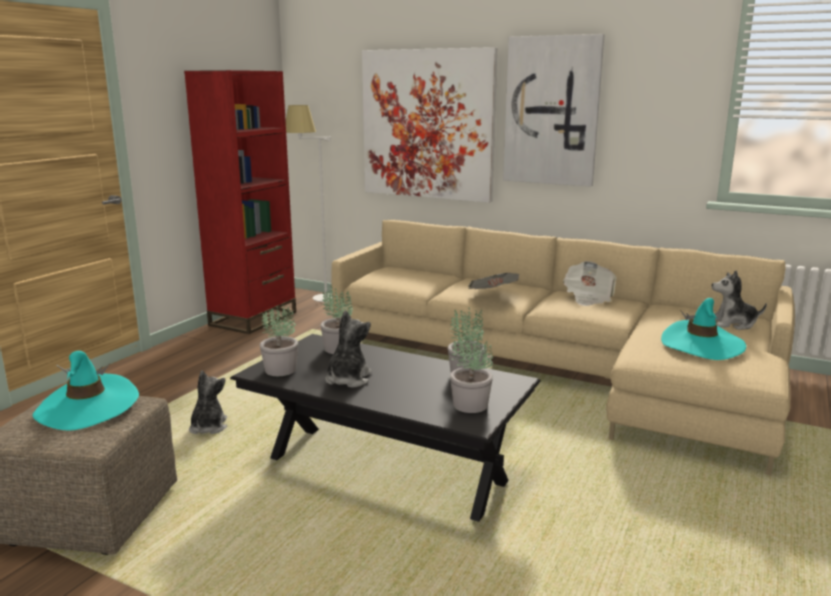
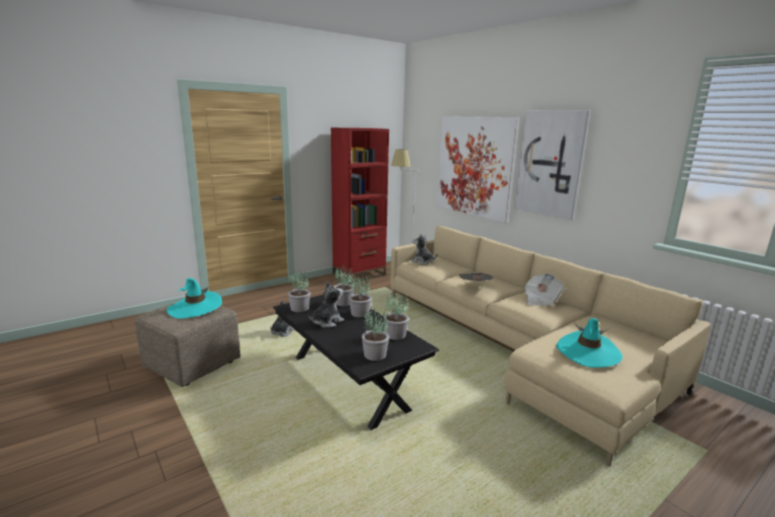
camera: 25 degrees right, 0 degrees up
plush toy [711,270,767,330] -> plush toy moved to [411,234,438,265]
none -> potted plant [349,274,372,318]

